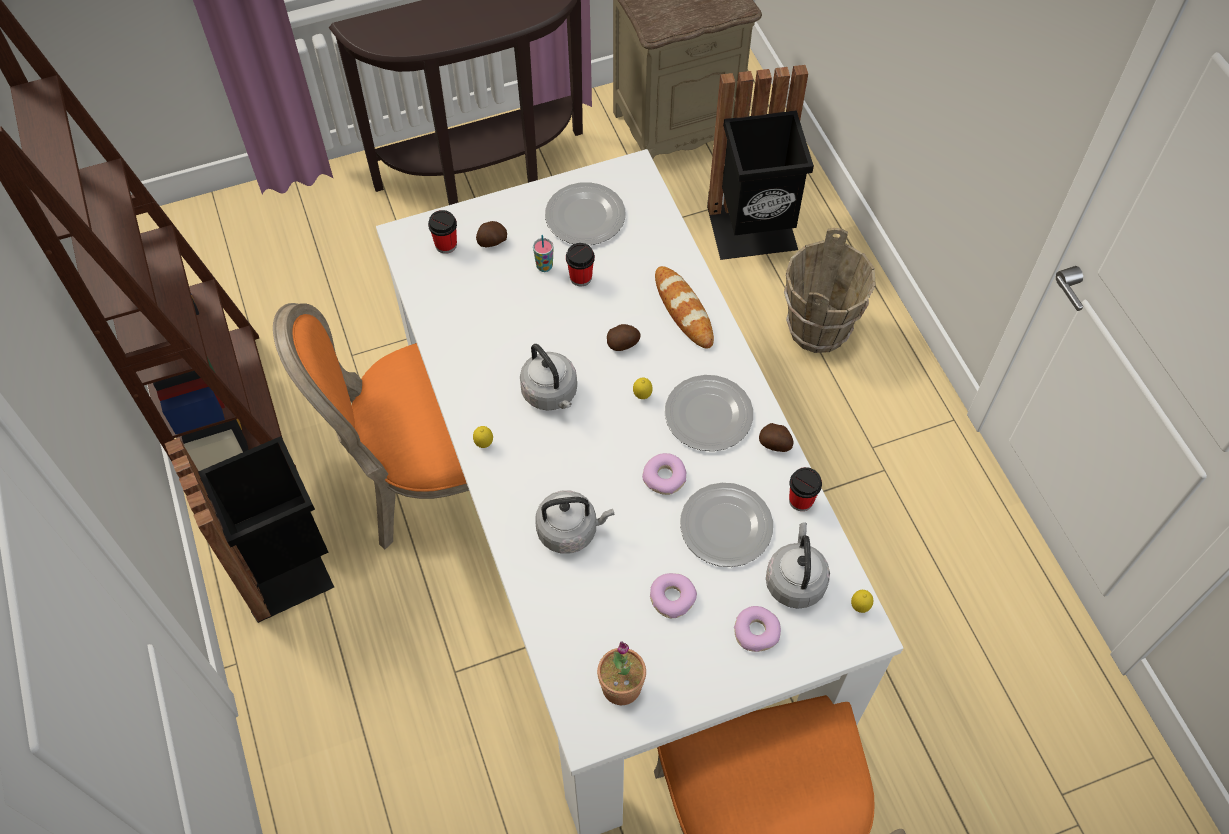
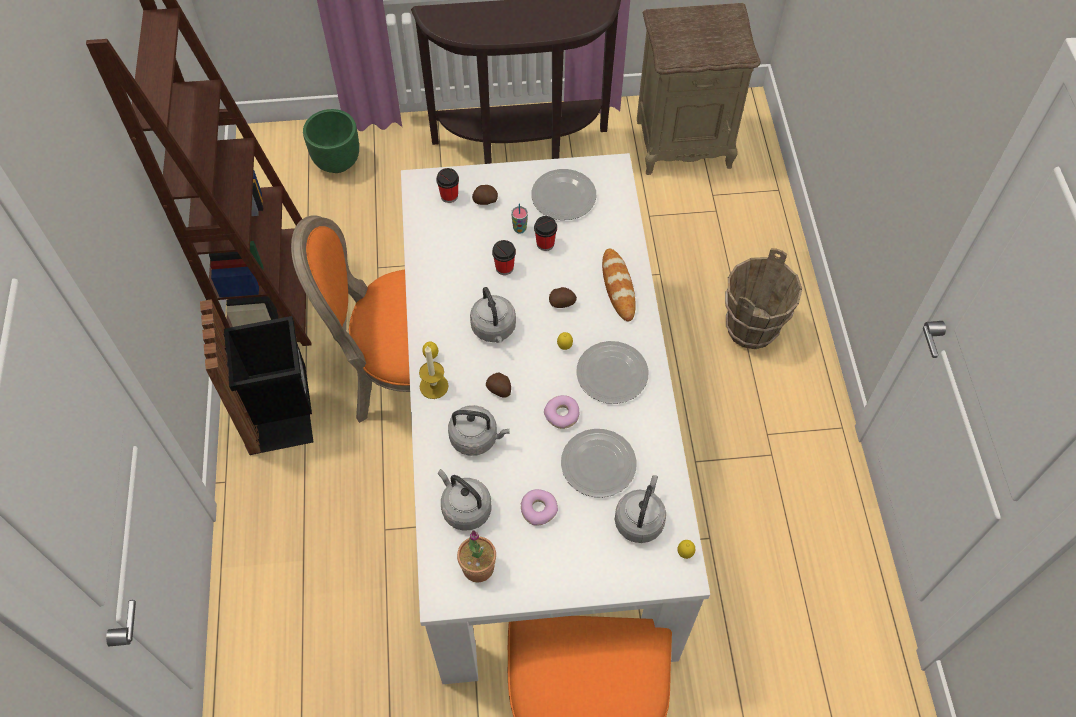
camera: 15 degrees right, 0 degrees up
black trash can [707,65,814,260] -> none
donut [734,606,781,652] -> none
potato [759,423,794,452] -> potato moved to [486,373,511,398]
cup [789,467,822,511] -> cup moved to [492,240,516,275]
none -> green planter [303,109,359,173]
none -> candle [419,346,449,399]
none -> grey kettle [438,469,492,531]

